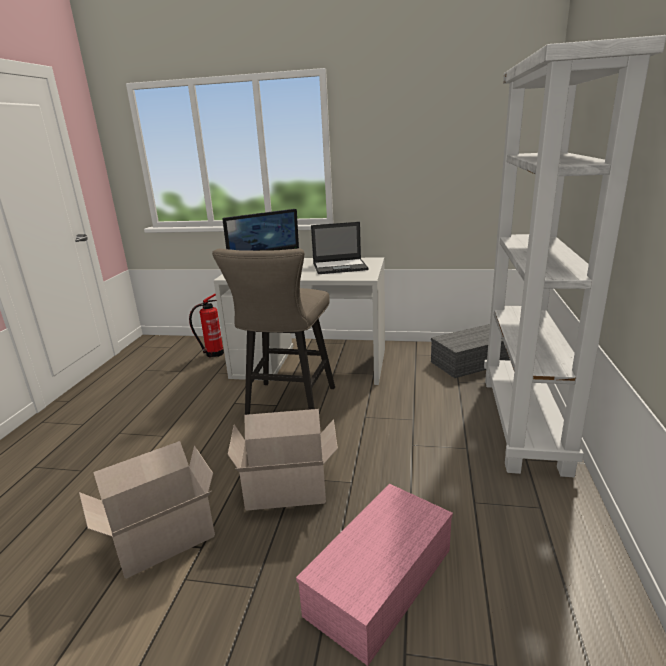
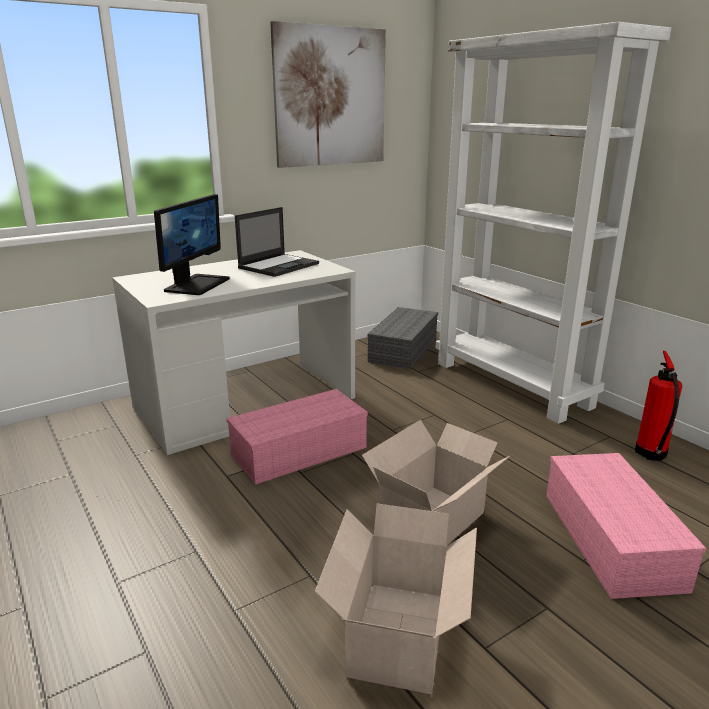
camera: 45 degrees left, 0 degrees up
fire extinguisher [189,293,224,357] -> fire extinguisher moved to [635,351,682,461]
beige stool [212,248,335,415] -> pink storage box [227,389,368,485]
none -> picture [270,21,386,168]

